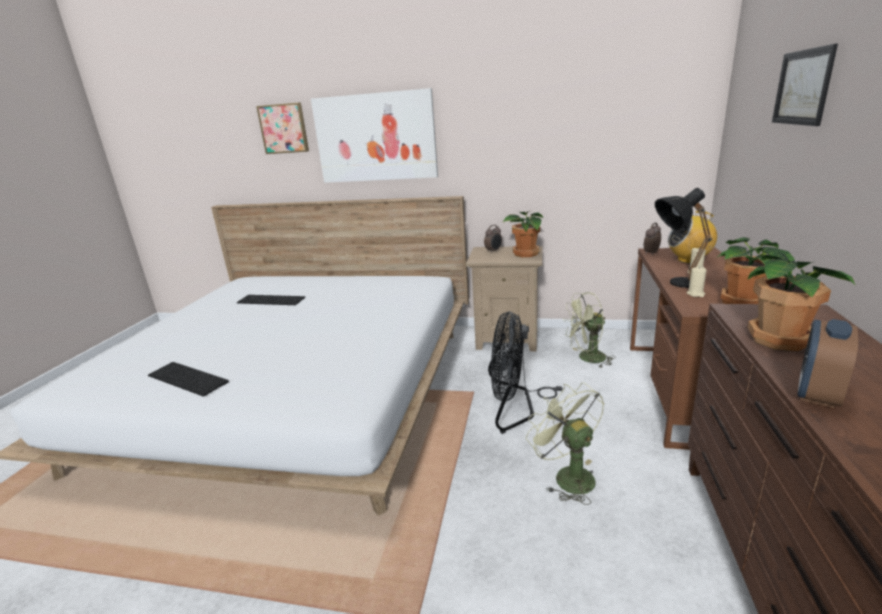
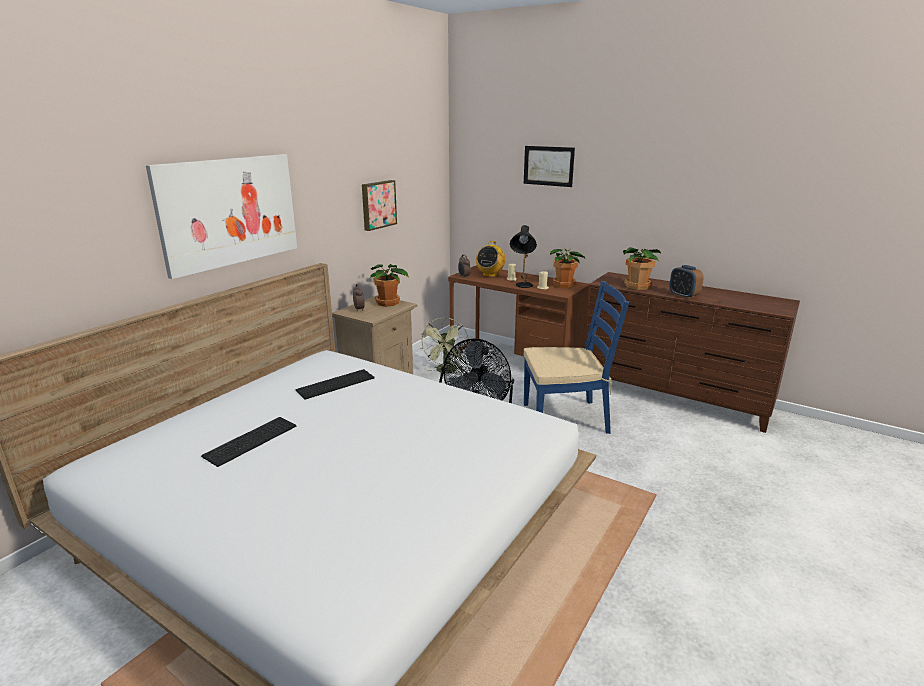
camera: 70 degrees left, 0 degrees up
keyboard [148,362,229,397] -> keyboard moved to [295,369,375,399]
picture [256,103,309,154] -> picture moved to [362,180,397,231]
green fan [526,382,604,505] -> blue chair [523,281,629,434]

